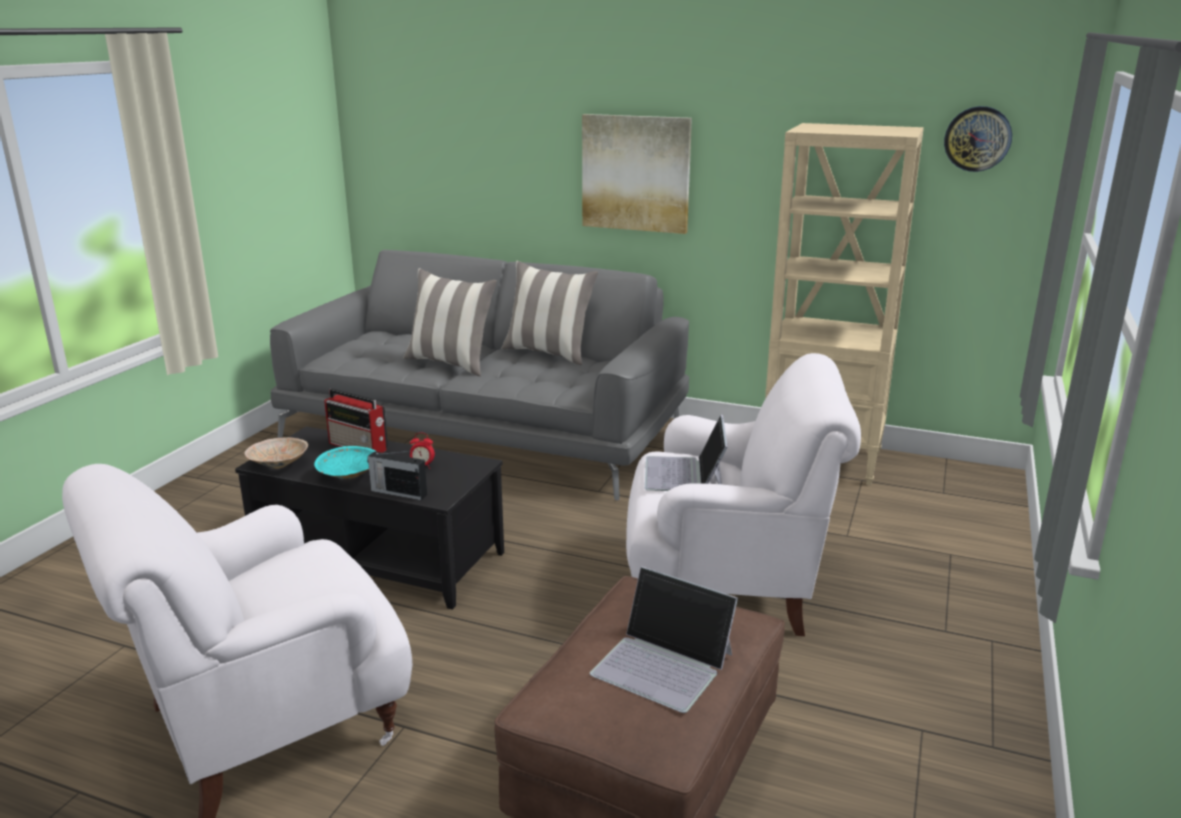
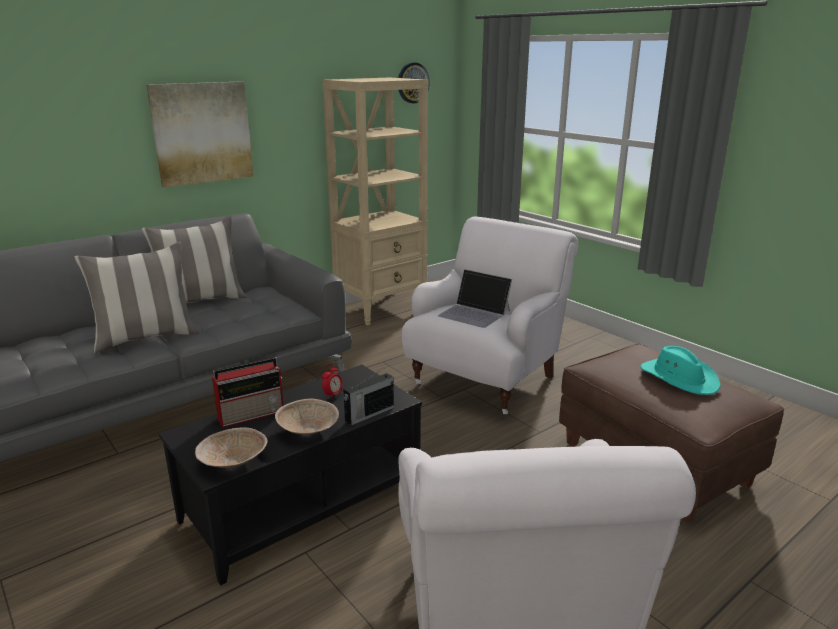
camera: 60 degrees left, 0 degrees up
turquoise bowl [314,446,377,479] -> beige bowl [275,399,339,435]
laptop [590,566,738,713] -> turquoise hat [641,346,721,395]

